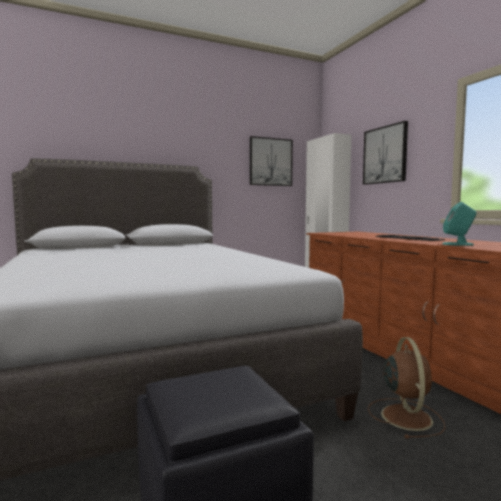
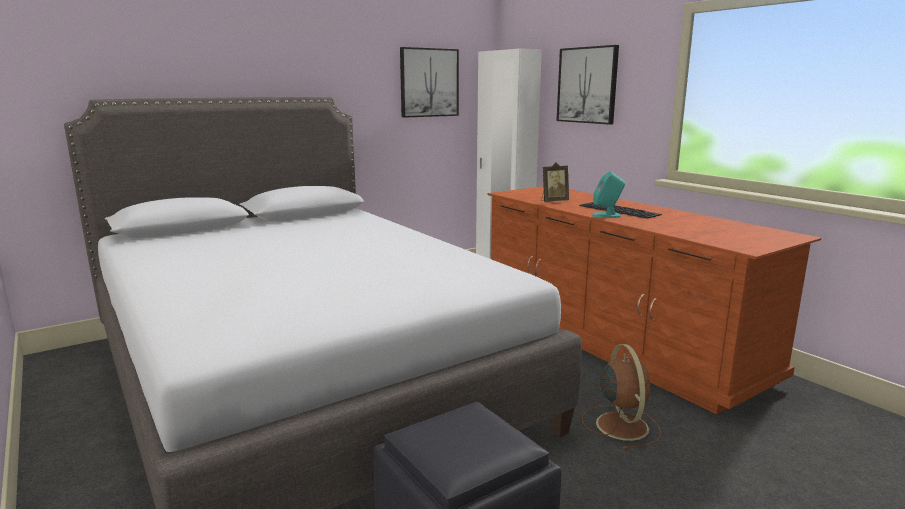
camera: 10 degrees left, 10 degrees up
turquoise speaker [443,202,477,246] -> turquoise speaker moved to [592,172,625,218]
none -> picture frame [541,162,569,202]

